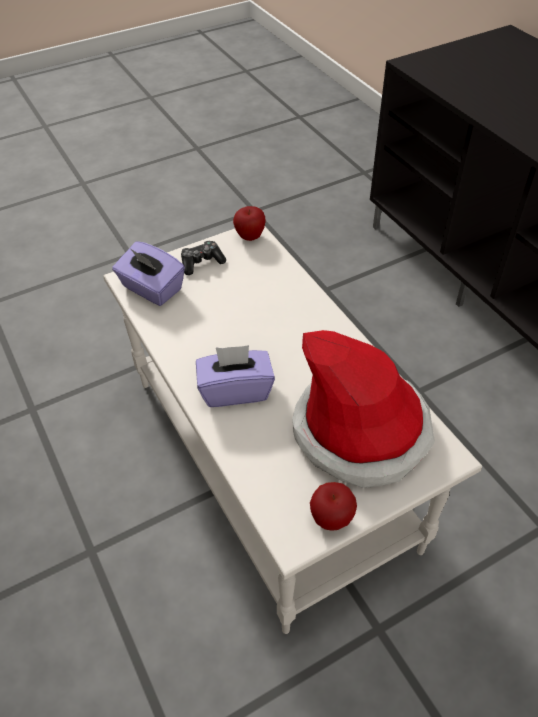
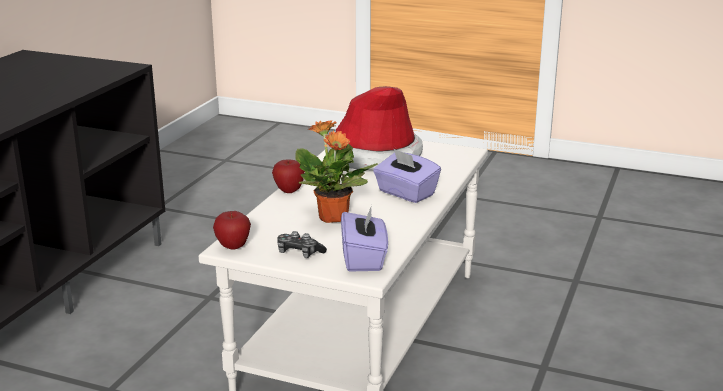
camera: 130 degrees left, 25 degrees down
apple [310,482,357,531] -> apple moved to [272,160,305,193]
none -> potted plant [295,120,378,223]

